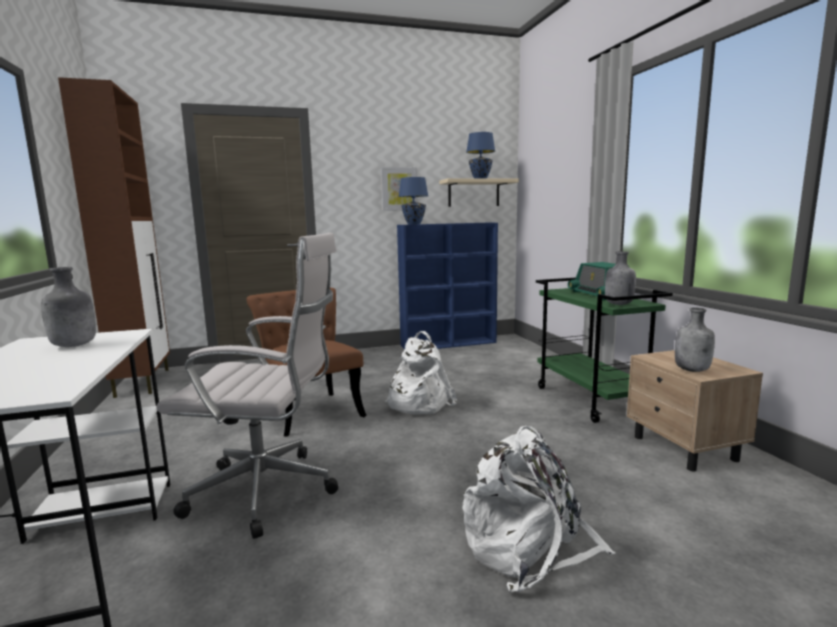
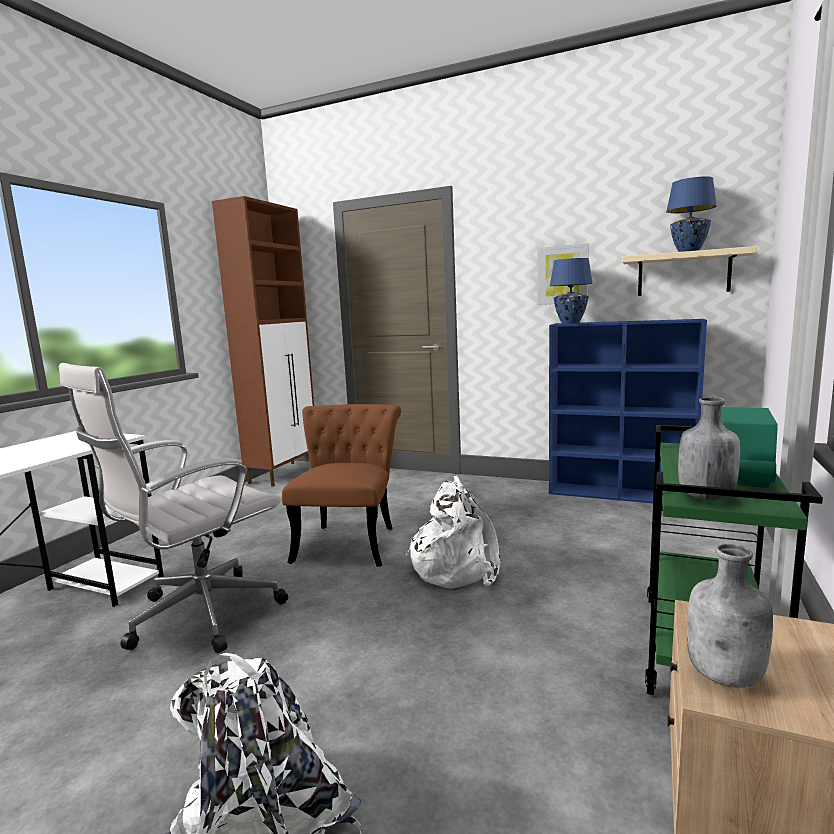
camera: 40 degrees right, 0 degrees up
grey bottle [41,267,96,347] -> none
white office chair [156,233,338,539] -> white office chair turned 90 degrees clockwise [59,363,288,654]

